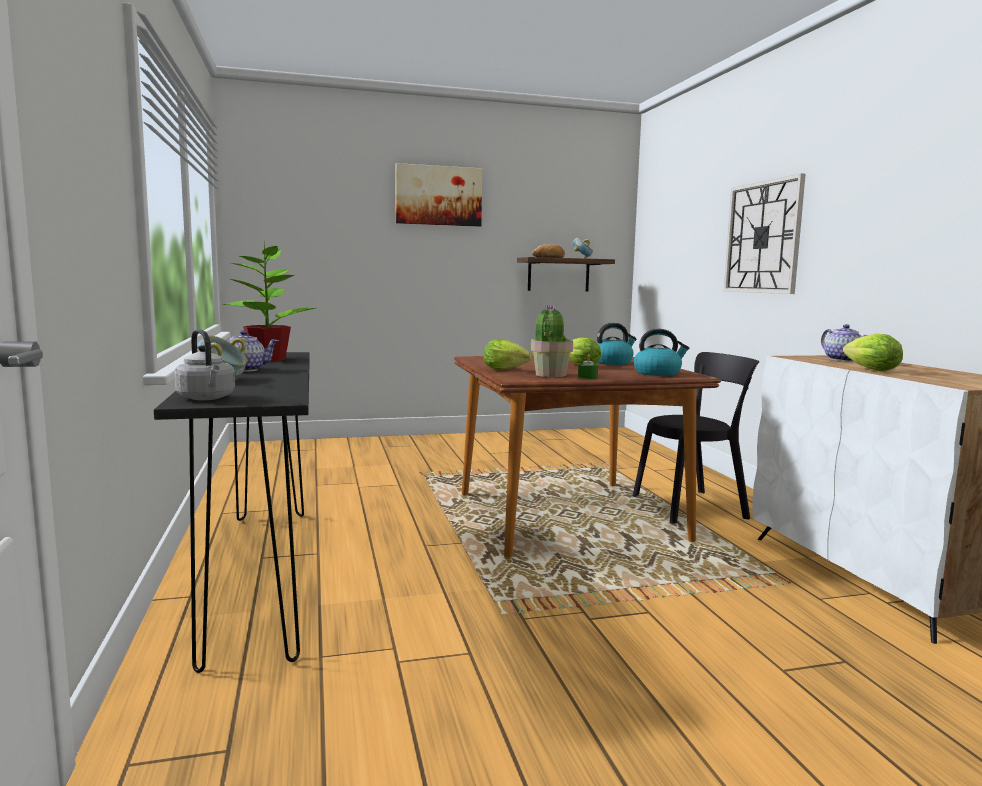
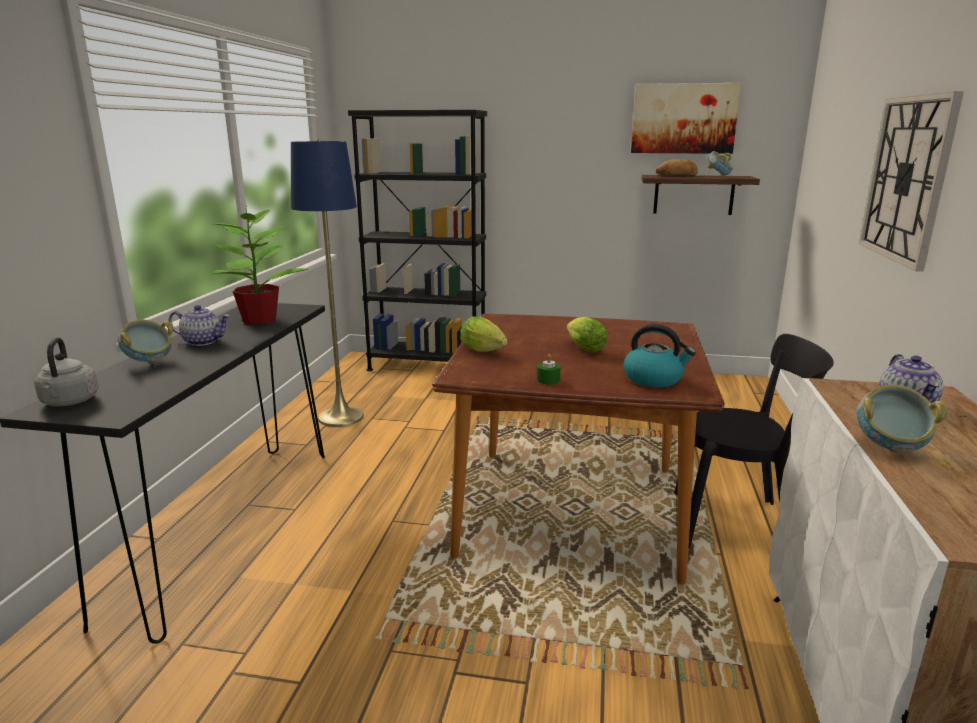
camera: 25 degrees right, 10 degrees up
picture [395,163,482,227] -> picture moved to [631,83,741,154]
potted plant [531,305,573,377] -> none
kettle [597,323,637,365] -> none
lettuce [843,334,903,371] -> bowl [857,385,947,452]
none -> blue floor lamp [291,139,364,427]
none -> black bookcase [348,110,487,371]

